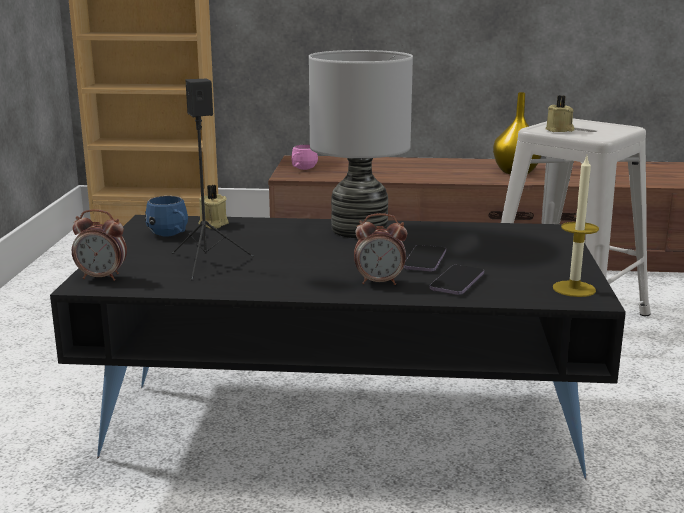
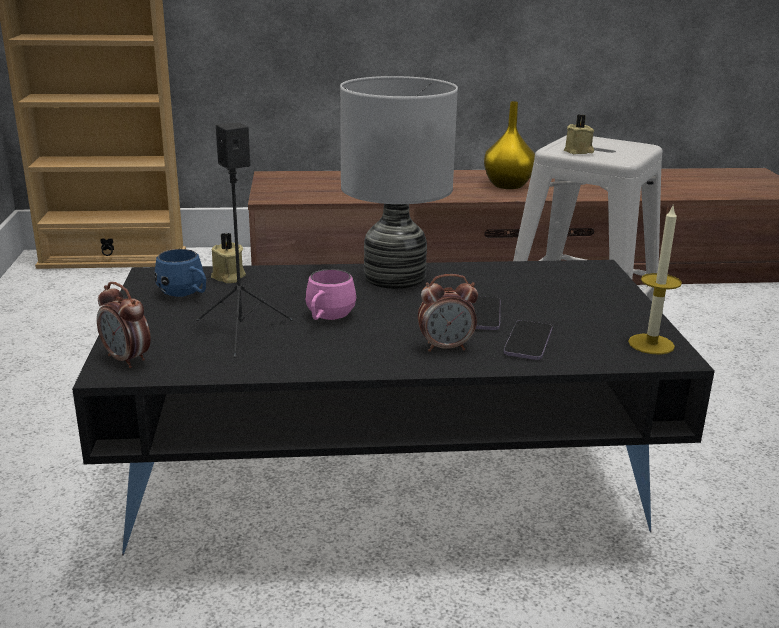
camera: 10 degrees left, 5 degrees up
alarm clock [72,209,127,281] -> alarm clock turned 45 degrees clockwise [97,282,151,368]
pink mug [291,144,318,170] -> pink mug moved to [305,269,356,320]

